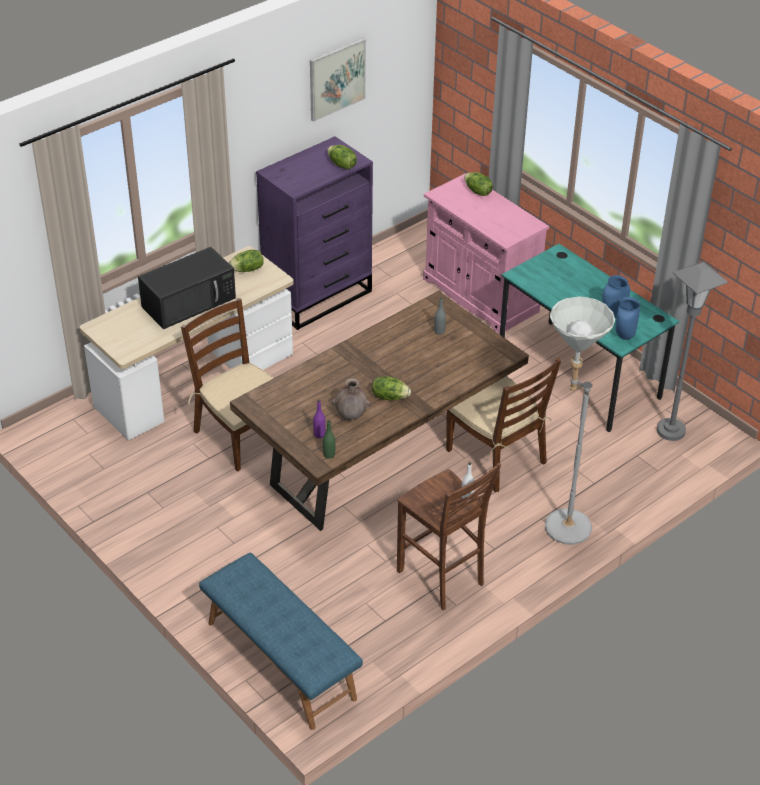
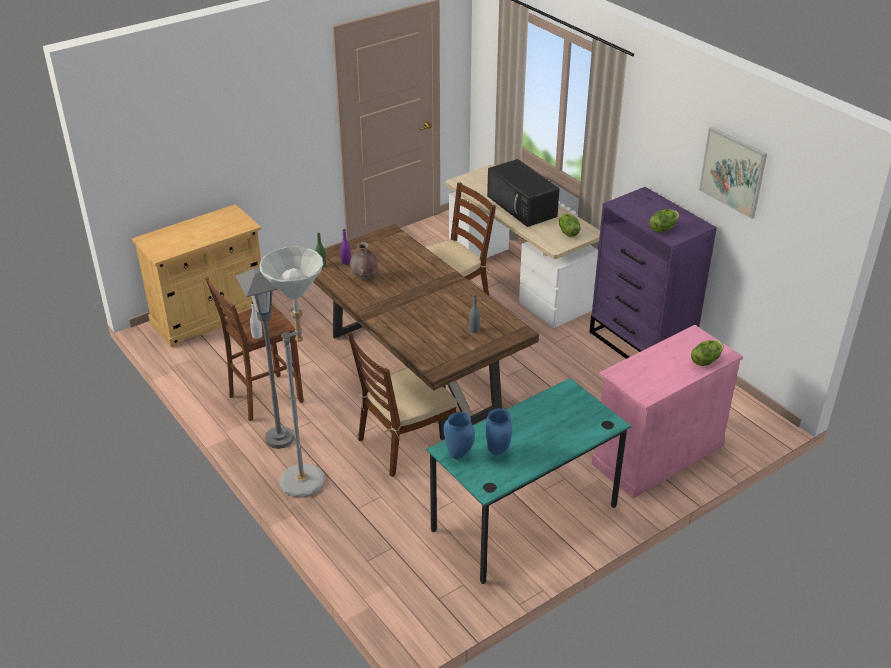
camera: 95 degrees right, 5 degrees down
blue bench [199,553,363,730] -> beige cabinet [132,204,261,348]
lettuce [372,376,411,401] -> none
grey floor lamp [657,261,728,441] -> grey floor lamp moved to [235,267,294,449]

